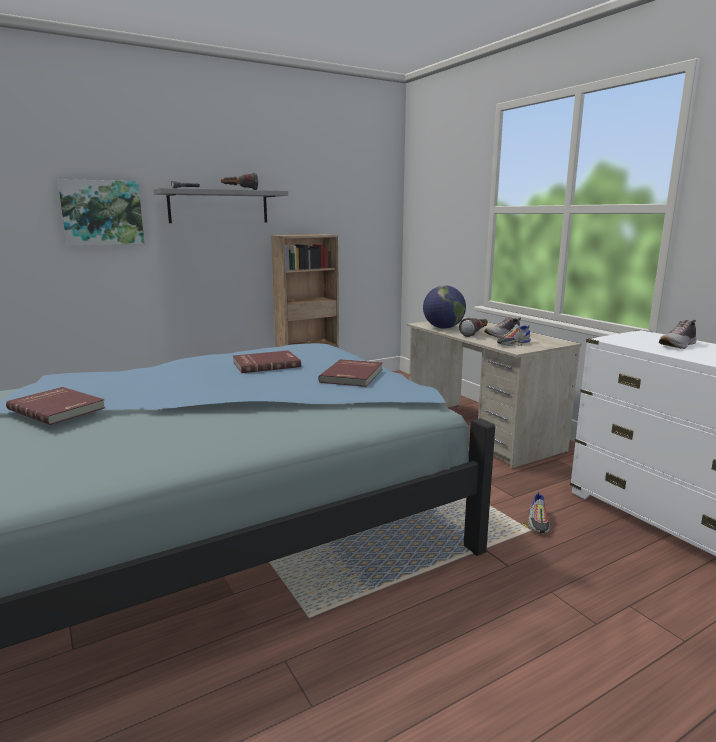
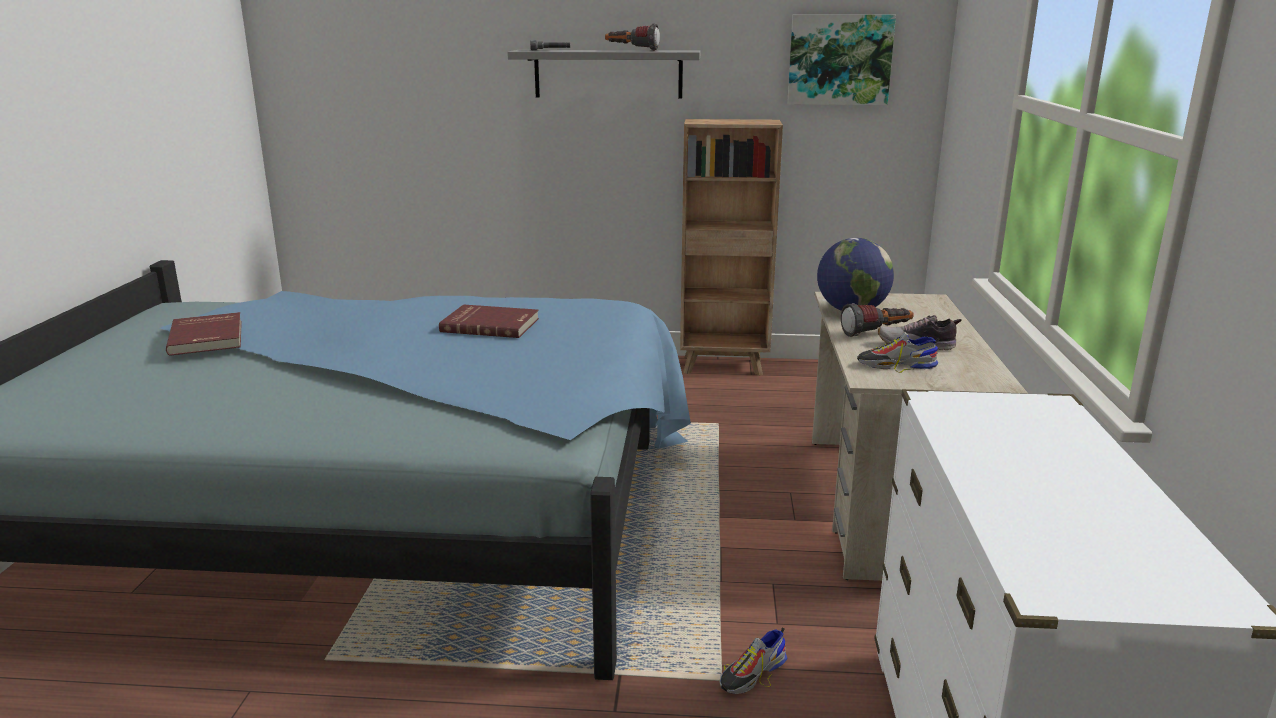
camera: 35 degrees right, 5 degrees up
picture [57,179,145,246] -> picture moved to [787,15,896,105]
red book [318,359,383,387] -> none
shoe [659,320,696,349] -> none

